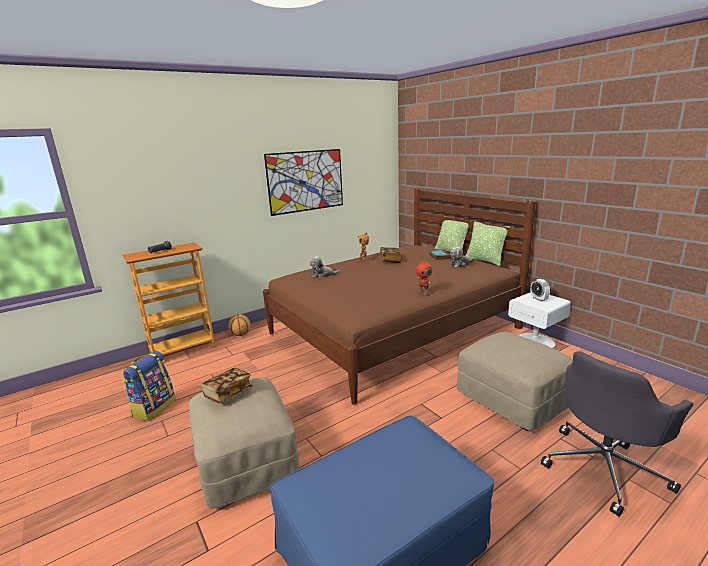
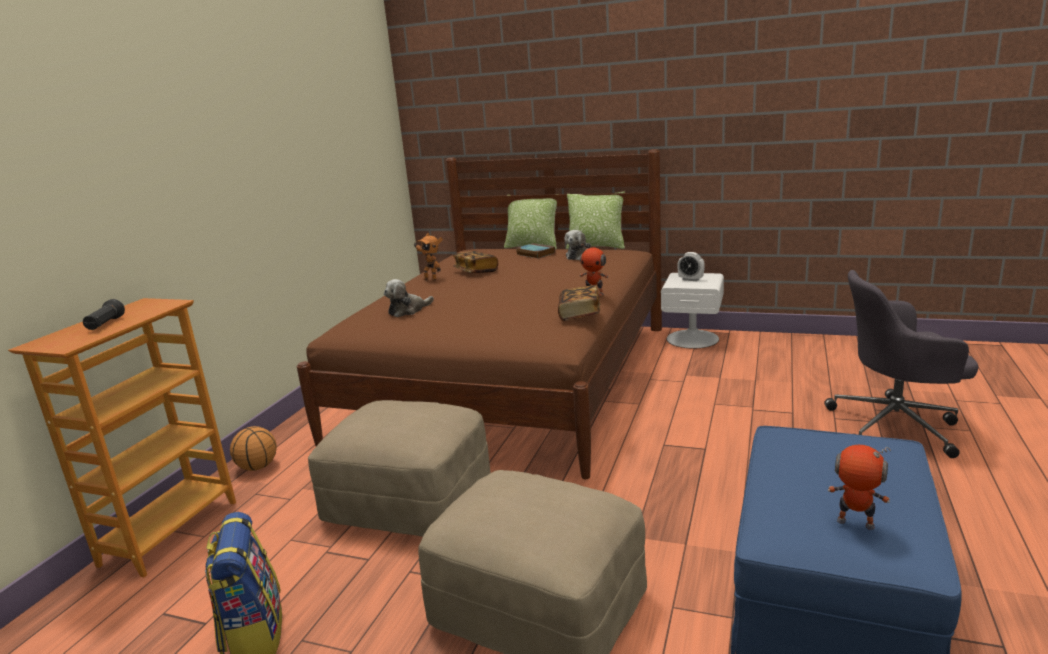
camera: 35 degrees left, 0 degrees up
book [201,368,253,404] -> book moved to [558,285,600,321]
picture [264,149,343,216] -> none
beige ottoman [457,332,573,431] -> beige ottoman moved to [308,400,491,537]
grey office chair [541,351,694,517] -> grey office chair turned 75 degrees clockwise [824,270,978,458]
none -> toy robot [828,445,891,530]

